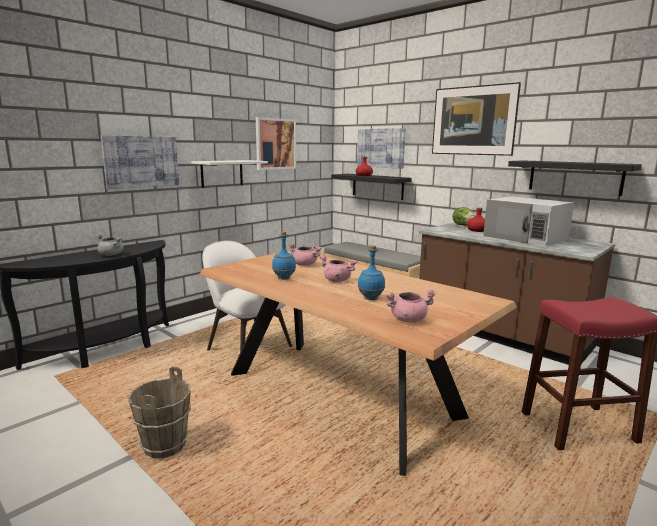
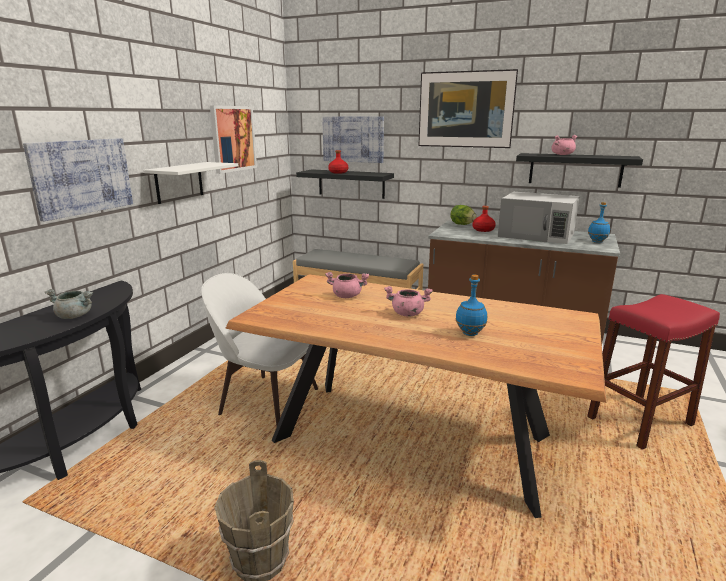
camera: 20 degrees left, 5 degrees up
blue bottle [272,231,296,280] -> blue bottle moved to [588,202,610,243]
pink cooking pot [385,290,437,323] -> pink cooking pot moved to [551,135,578,155]

